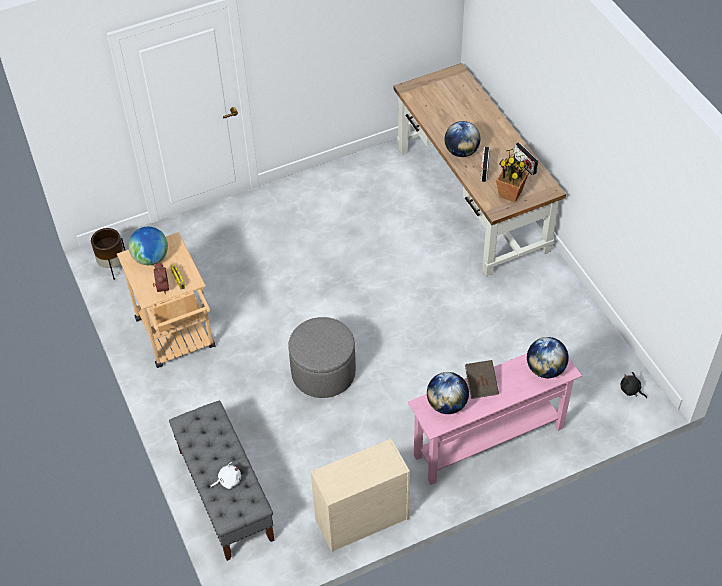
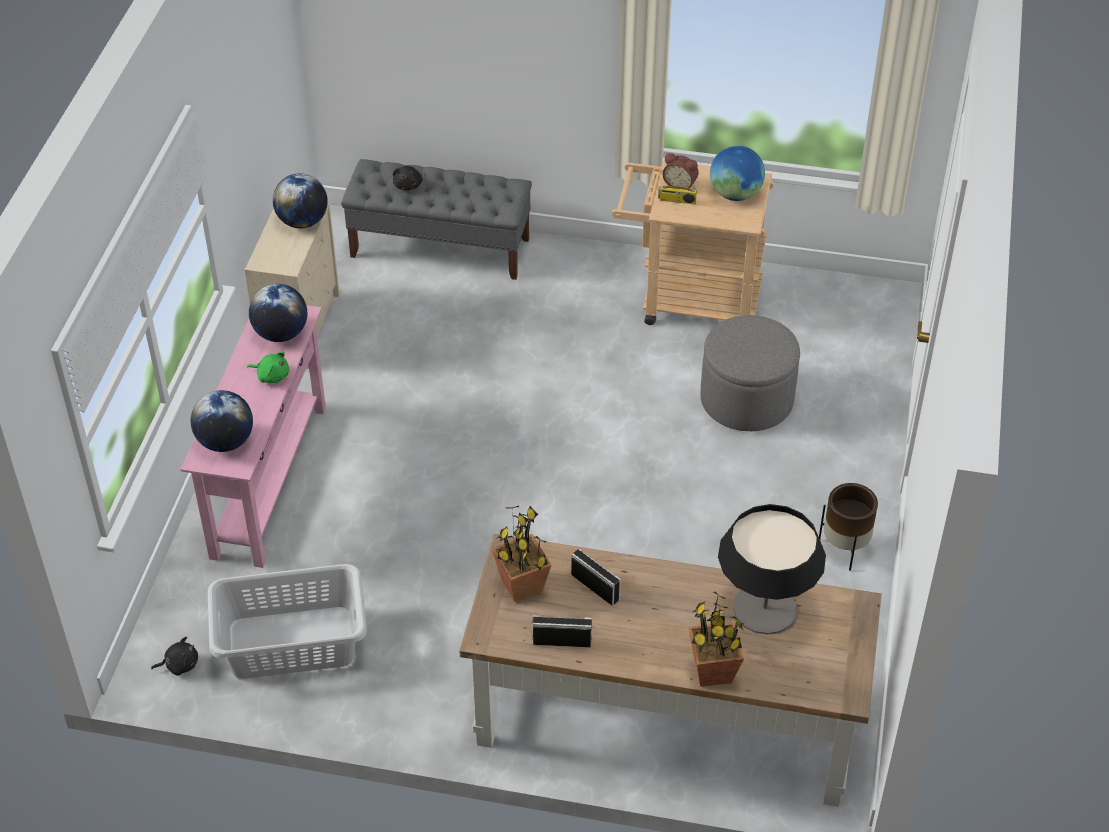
camera: 125 degrees right, 5 degrees down
brown planter [91,228,125,280] -> brown planter moved to [819,483,878,571]
white plush toy [210,462,241,489] -> black plush toy [393,166,423,190]
grey ottoman [288,317,356,398] -> grey ottoman moved to [700,315,800,431]
globe [445,121,480,157] -> globe moved to [273,173,328,228]
brown book [465,360,499,399] -> green plush toy [247,352,289,383]
none -> grey laundry basket [208,564,367,679]
none -> potted plant [688,592,744,687]
none -> table lamp [718,504,826,634]

